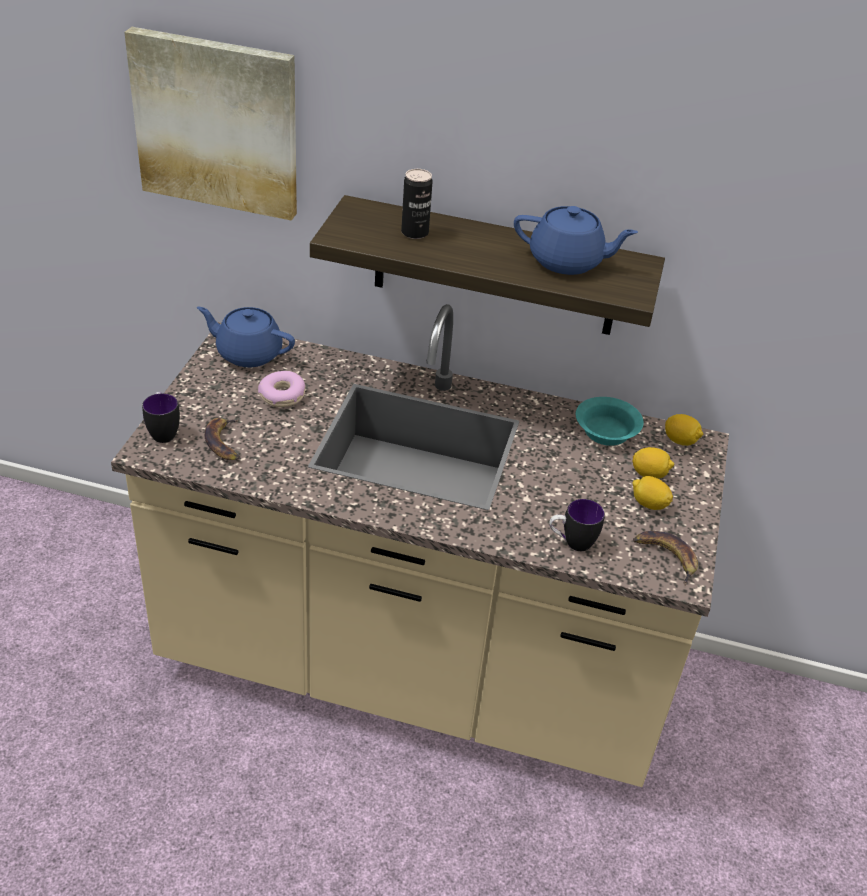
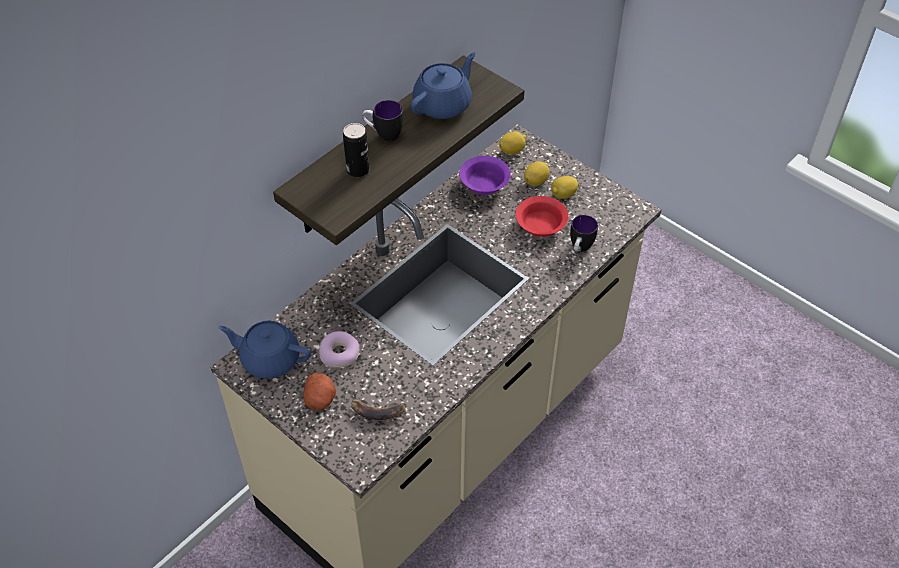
camera: 60 degrees left, 10 degrees up
picture [124,27,297,221] -> none
mug [142,392,180,443] -> mug moved to [362,100,403,142]
blue teapot [197,307,295,367] -> blue teapot turned 60 degrees clockwise [218,321,311,379]
turquoise bowl [576,397,644,446] -> purple bowl [459,156,511,195]
banana [633,531,698,586] -> none
none -> potato [303,373,336,410]
none -> red bowl [515,196,569,237]

